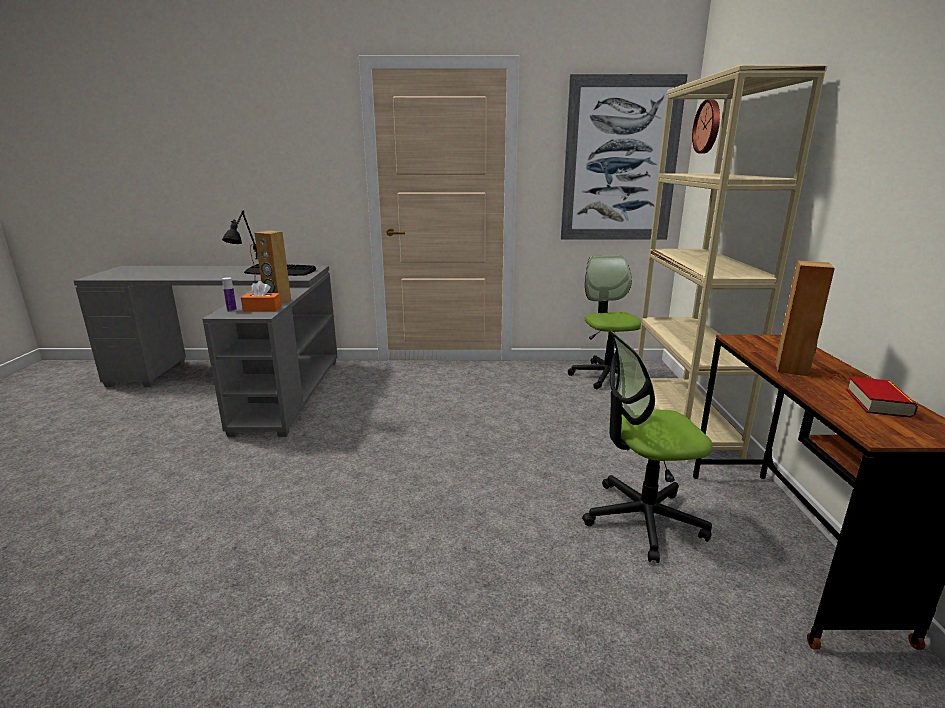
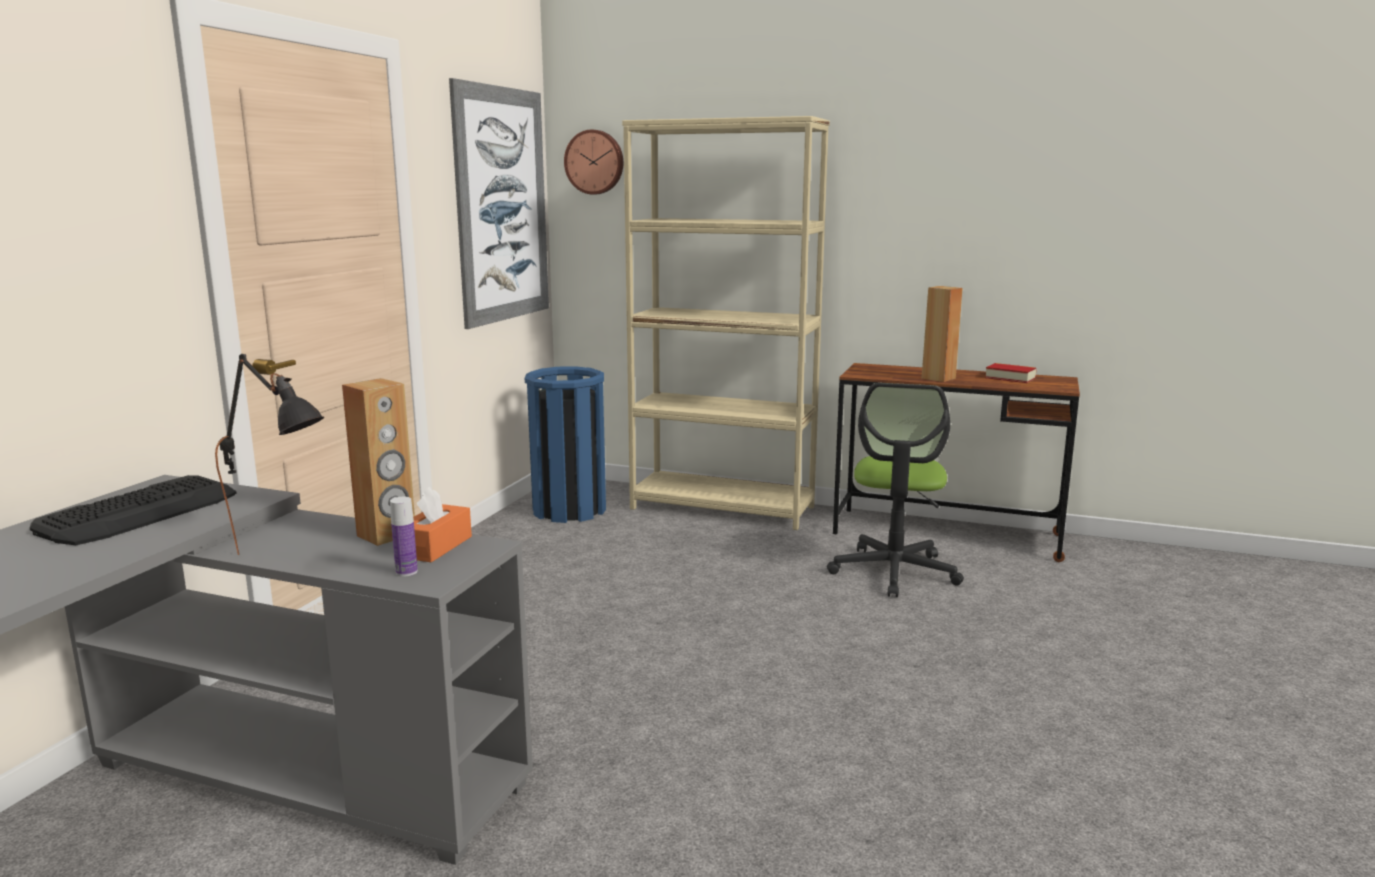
camera: 70 degrees left, 5 degrees down
office chair [568,255,641,389] -> blue trash can [525,366,606,523]

